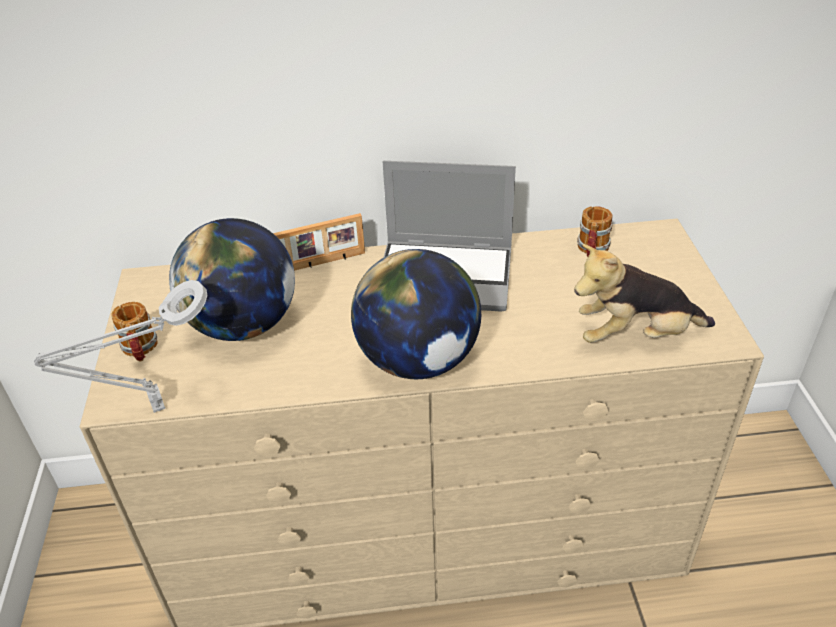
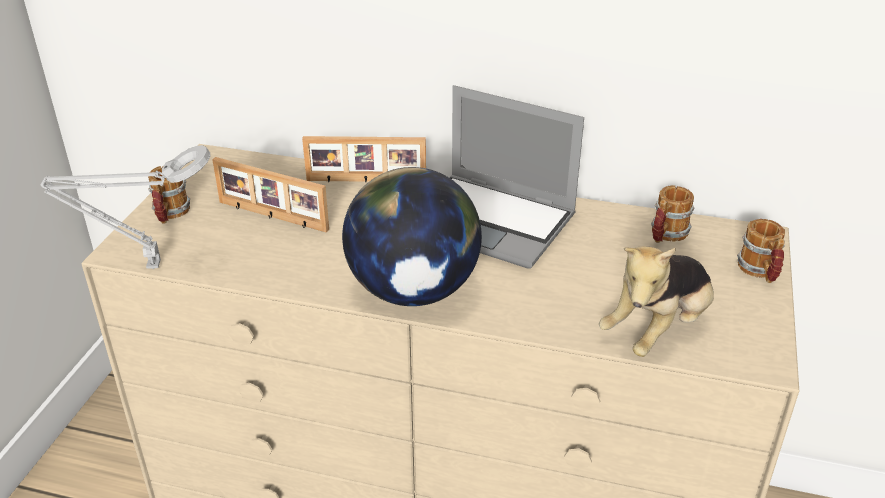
camera: 20 degrees right, 5 degrees down
globe [169,218,295,341] -> picture frame [212,157,329,233]
plush toy [574,244,715,343] -> plush toy turned 60 degrees counterclockwise [599,246,714,357]
none -> mug [737,219,785,283]

